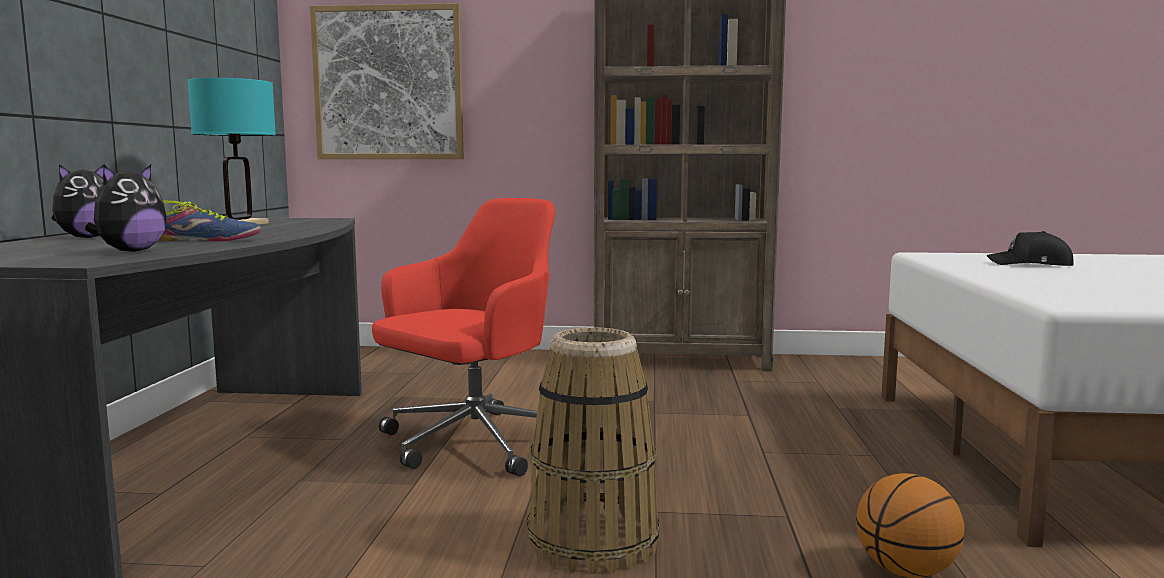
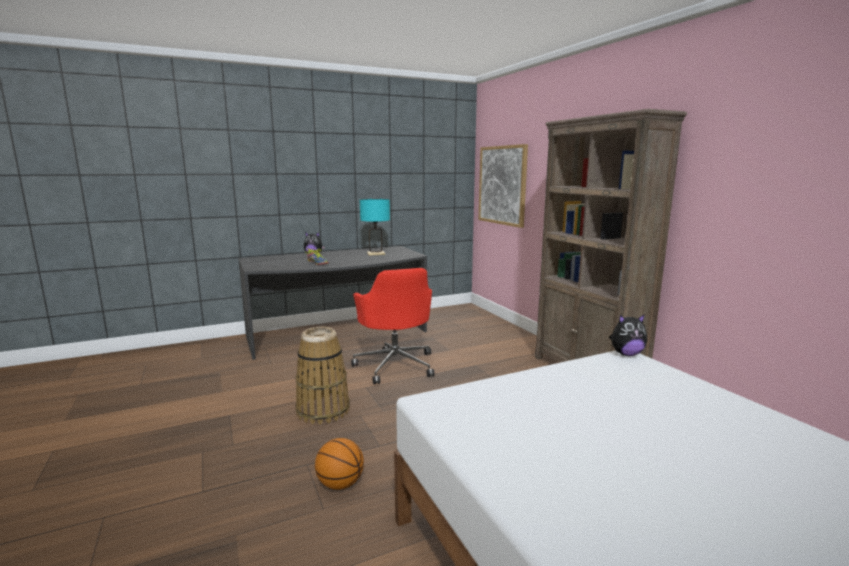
camera: 60 degrees right, 5 degrees up
plush toy [85,165,167,252] -> plush toy moved to [609,314,647,356]
red office chair [372,198,555,477] -> red office chair turned 60 degrees clockwise [351,268,435,384]
black cap [987,231,1074,266] -> none

